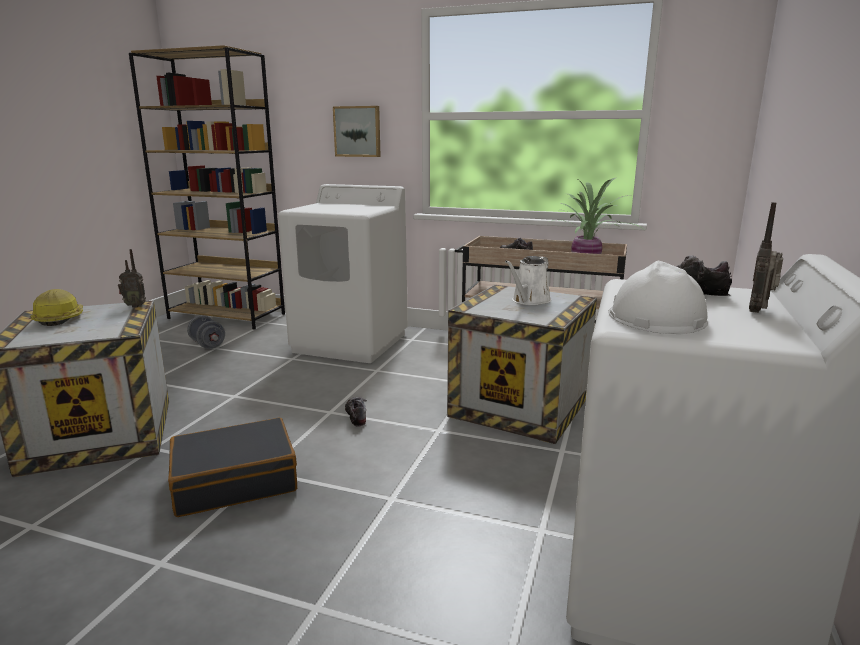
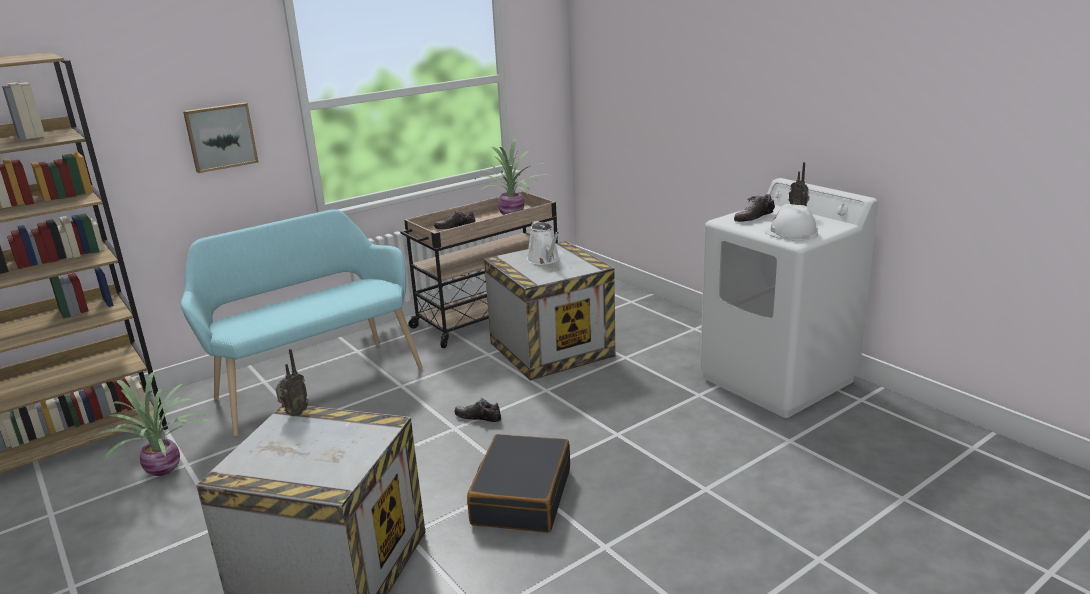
camera: 55 degrees left, 5 degrees up
hard hat [31,289,83,326] -> none
grey dumbbell [187,315,225,349] -> potted plant [91,372,211,476]
white washing machine [278,184,408,363] -> turquoise bench [181,209,423,437]

